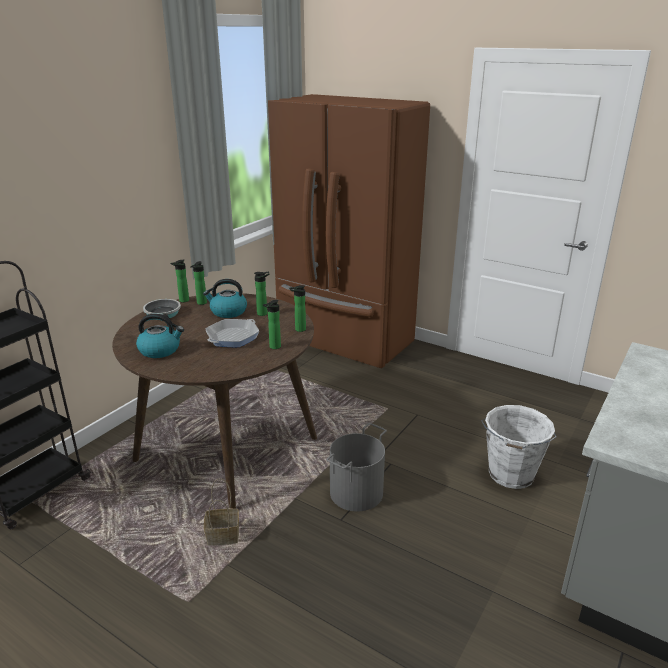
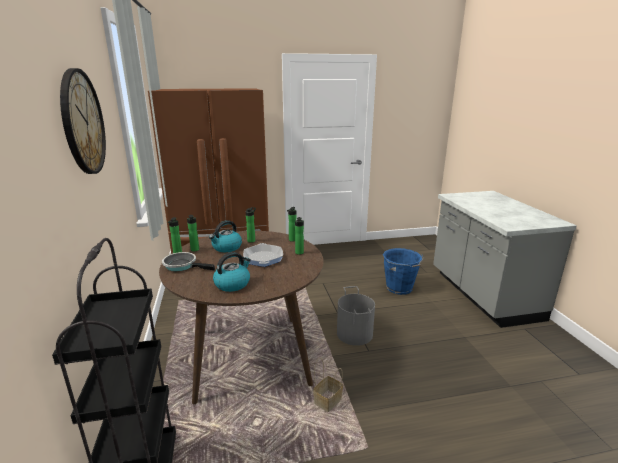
camera: 45 degrees left, 5 degrees down
white bucket [481,405,557,489] -> blue bucket [383,248,423,295]
none -> wall clock [60,68,106,174]

